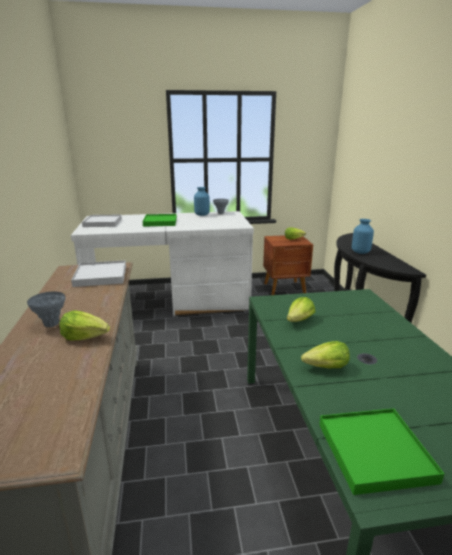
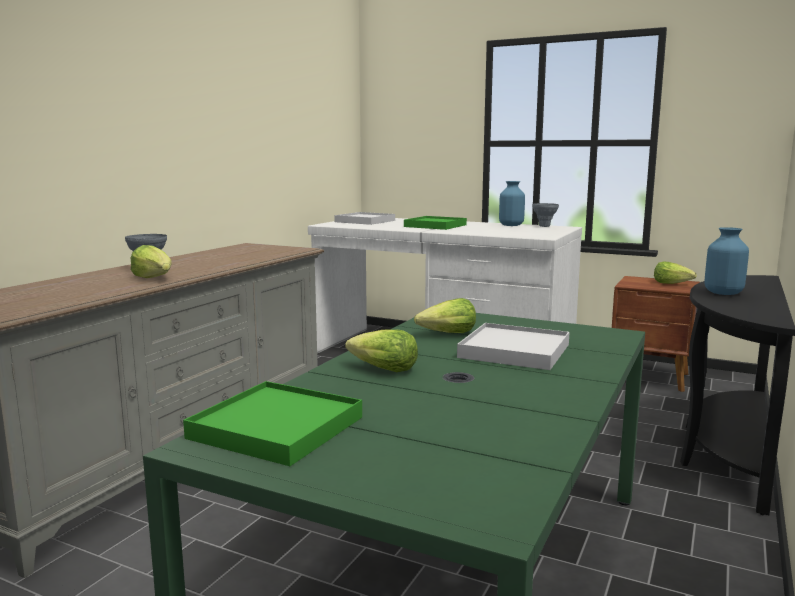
camera: 35 degrees right, 10 degrees down
white tray [71,260,126,287] -> white tray moved to [457,323,569,370]

